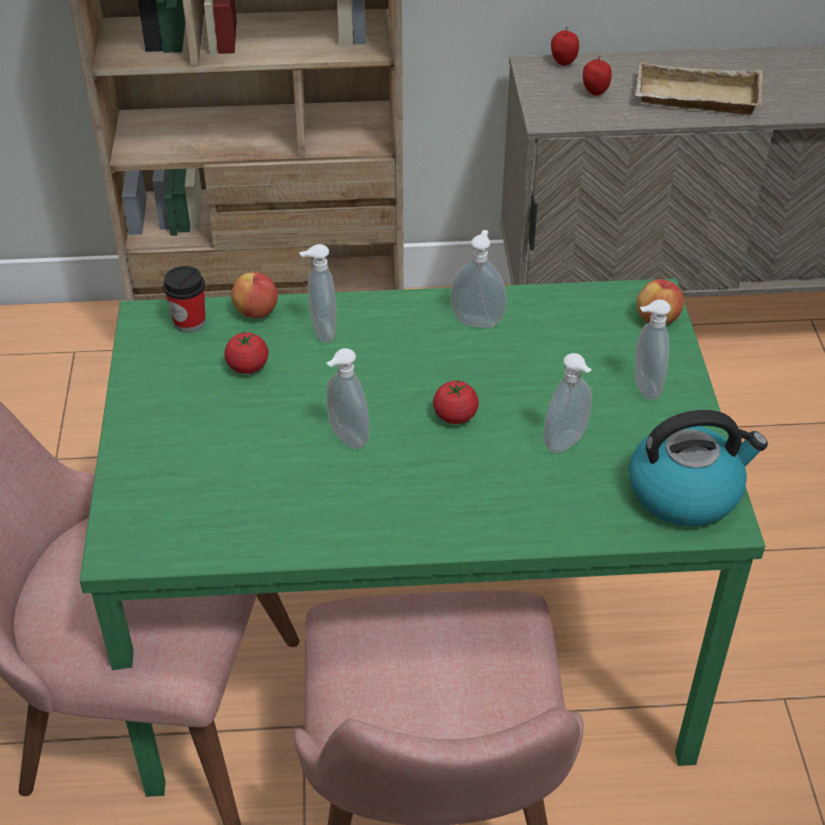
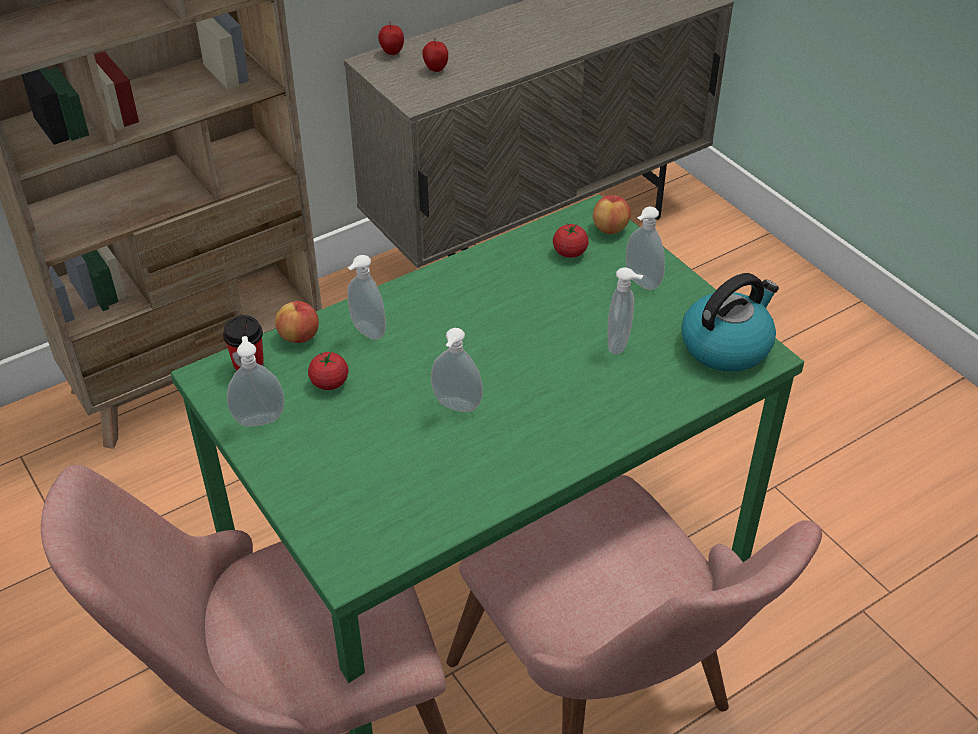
camera: 30 degrees left, 0 degrees up
tomato [433,379,479,424] -> tomato moved to [553,223,589,258]
soap dispenser [450,230,507,328] -> soap dispenser moved to [227,336,285,427]
beige tray [635,62,763,115] -> none

